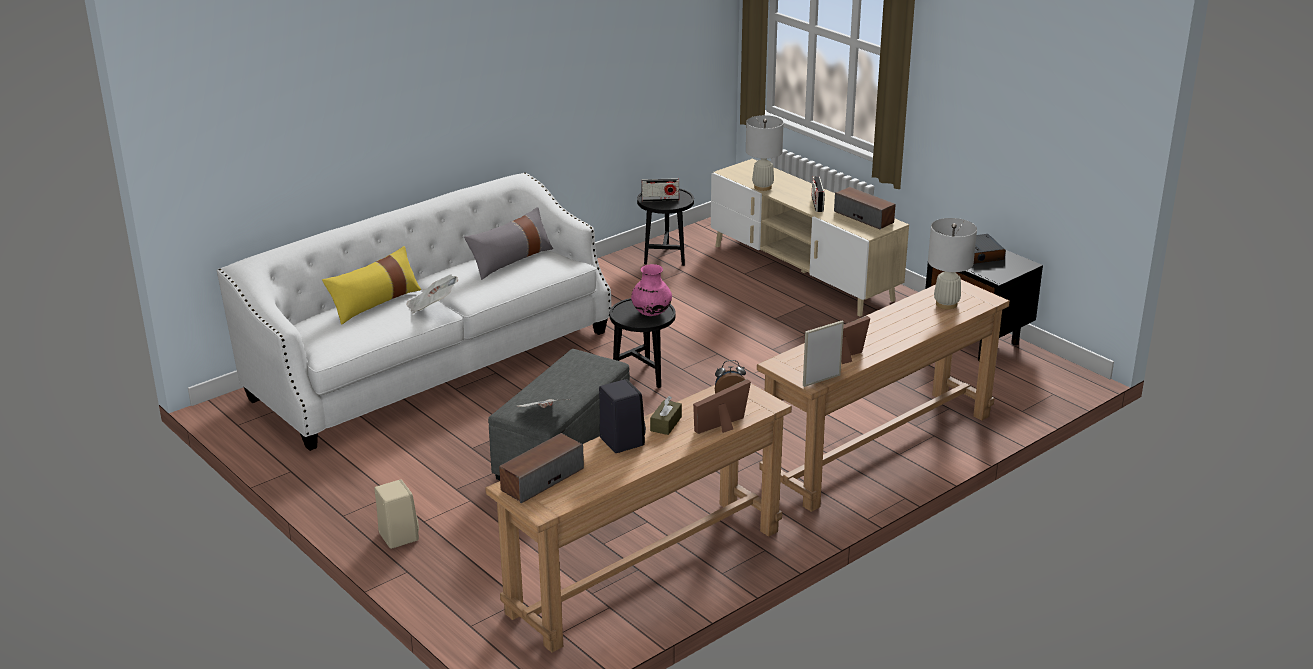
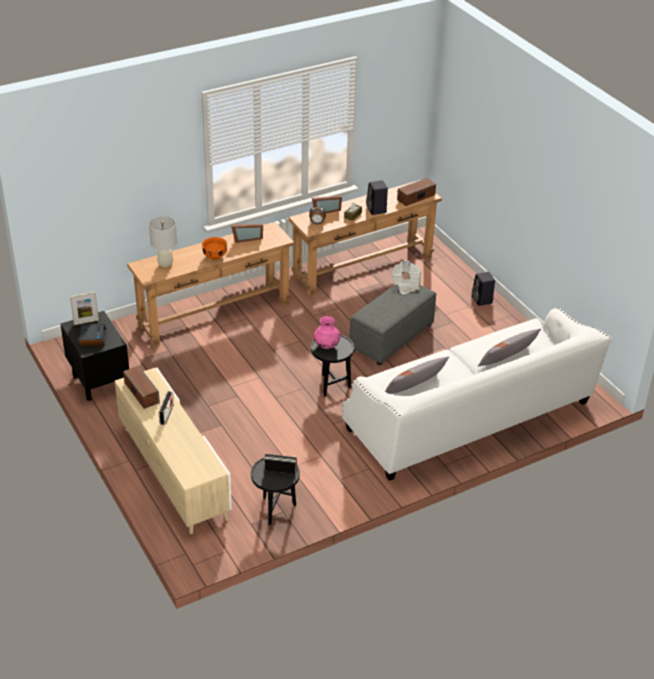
camera: 170 degrees left, 10 degrees up
yellow pillow [322,246,422,325] -> grey pillow [478,329,541,367]
beige speaker [374,480,419,549] -> black speaker [472,272,495,306]
newspaper [406,275,458,313] -> none
white table lamp [746,115,784,191] -> none
picture frame [803,321,844,387] -> picture frame moved to [70,292,99,325]
none -> orange bowl [202,237,227,260]

